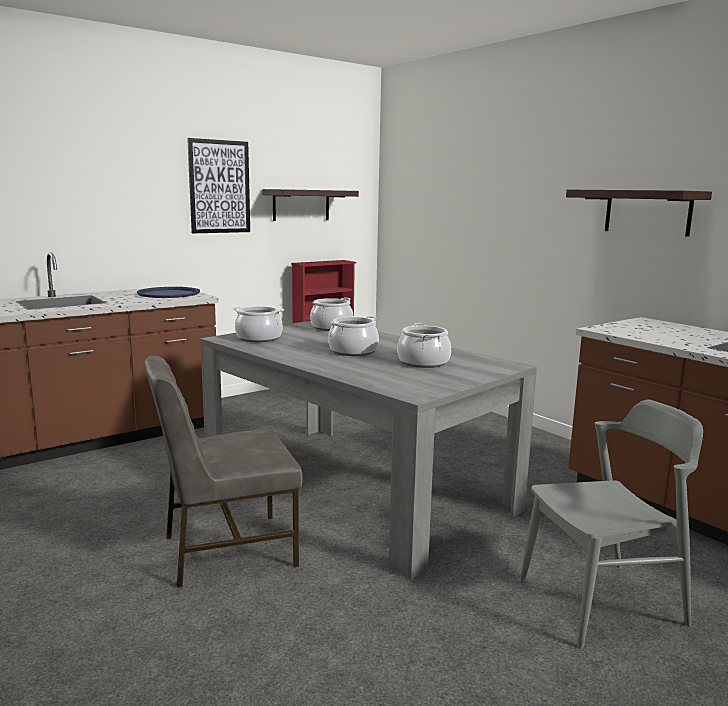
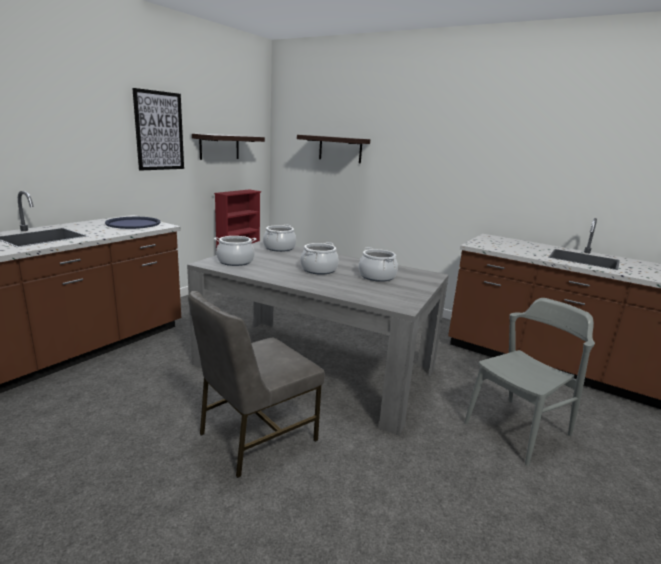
camera: 20 degrees left, 5 degrees up
shelf [566,190,712,237] -> shelf moved to [297,135,370,163]

